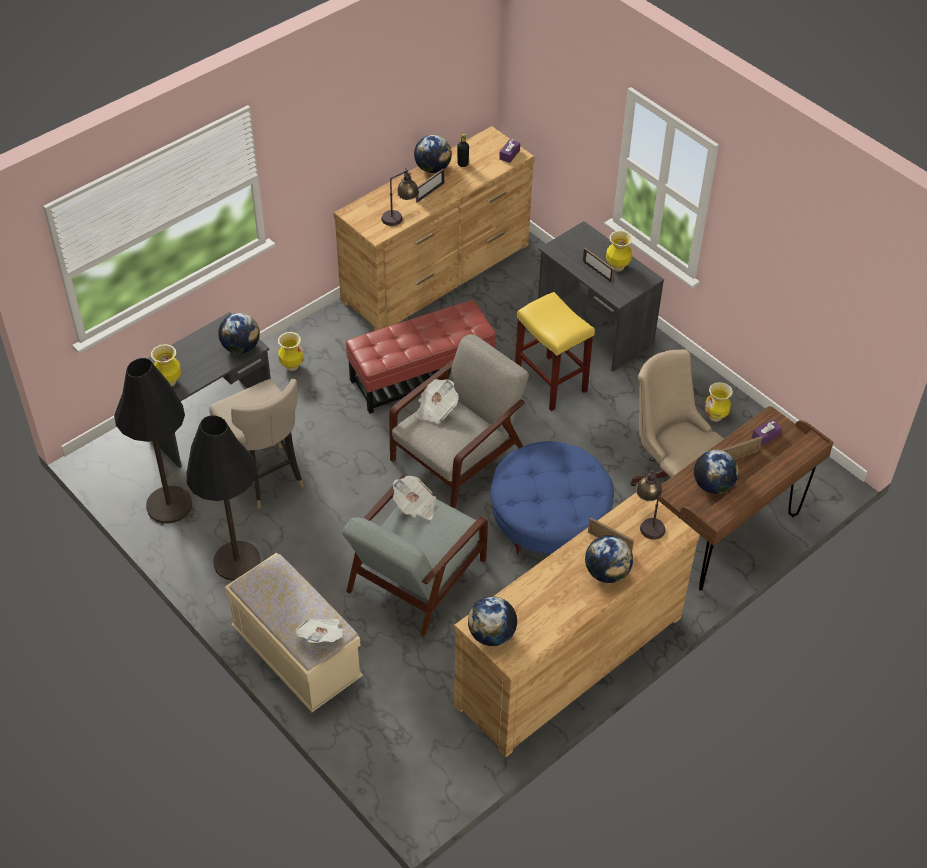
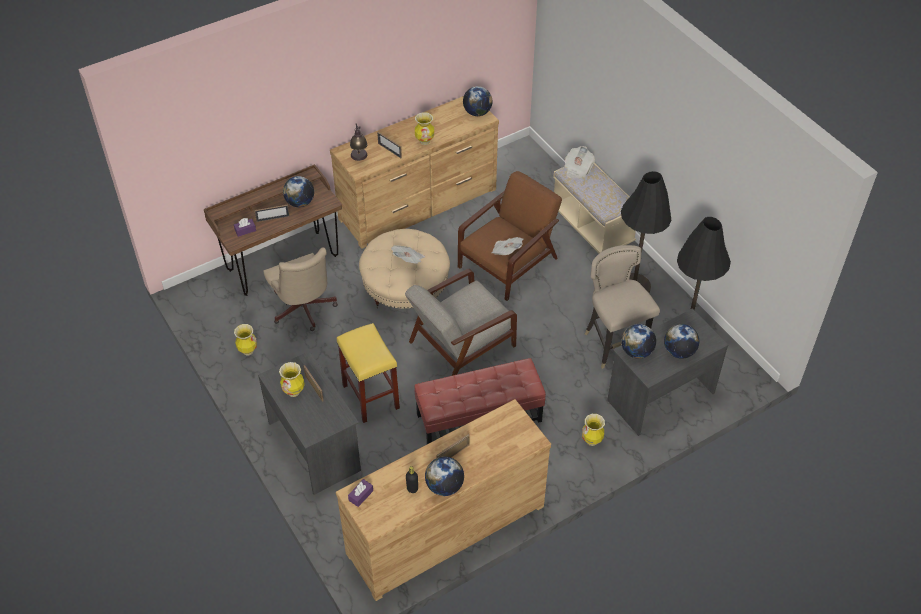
camera: 170 degrees left, 0 degrees up
vase [151,344,181,387] -> vase moved to [415,112,434,145]
grey armchair [342,475,488,636] -> brown armchair [458,171,562,301]
table lamp [381,168,419,226] -> none
newspaper [415,379,459,423] -> newspaper moved to [391,245,425,264]
blue ottoman [490,441,614,557] -> beige ottoman [359,229,450,309]
globe [585,535,633,583] -> globe moved to [664,324,699,359]

